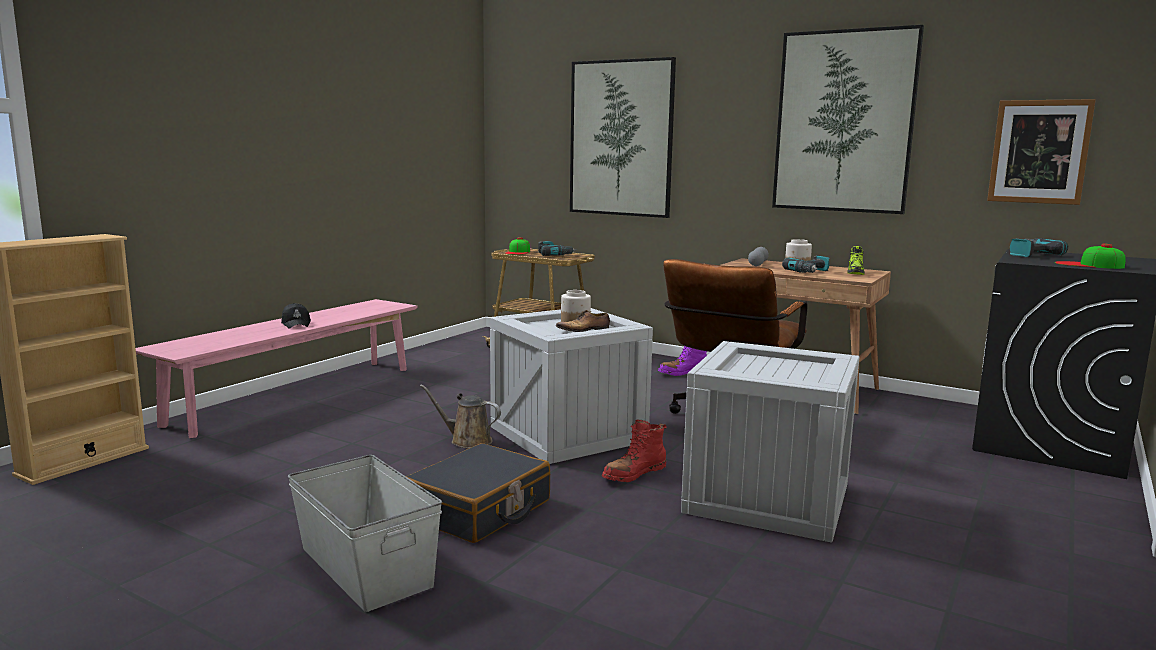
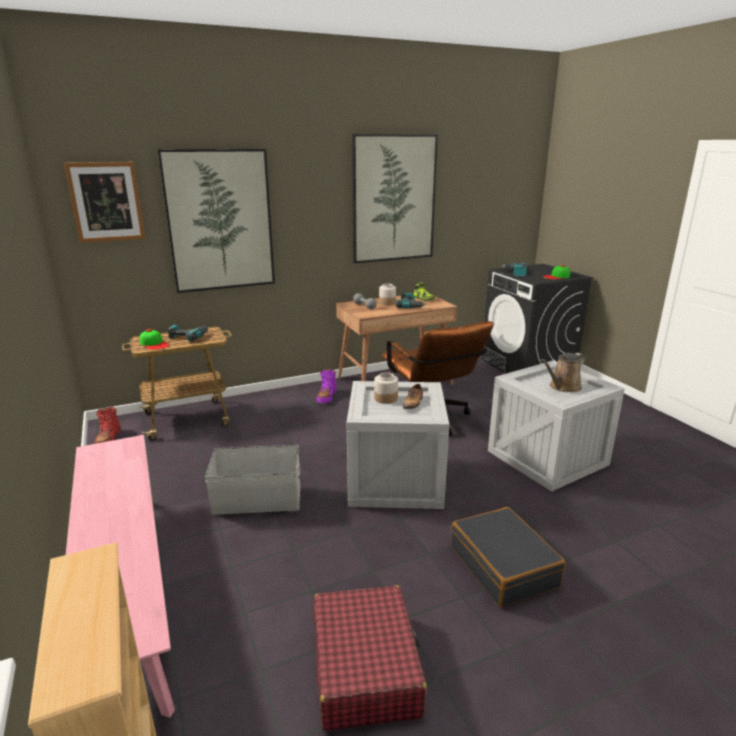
camera: 55 degrees left, 10 degrees up
black cap [281,303,311,329] -> none
grey storage box [288,455,442,612] -> grey storage box moved to [205,445,300,515]
brown watering can [420,384,501,448] -> brown watering can moved to [541,353,585,392]
red boot [602,419,667,482] -> red boot moved to [94,406,121,444]
picture [987,99,1096,205] -> picture moved to [64,162,145,243]
none -> red suitcase [313,585,427,731]

